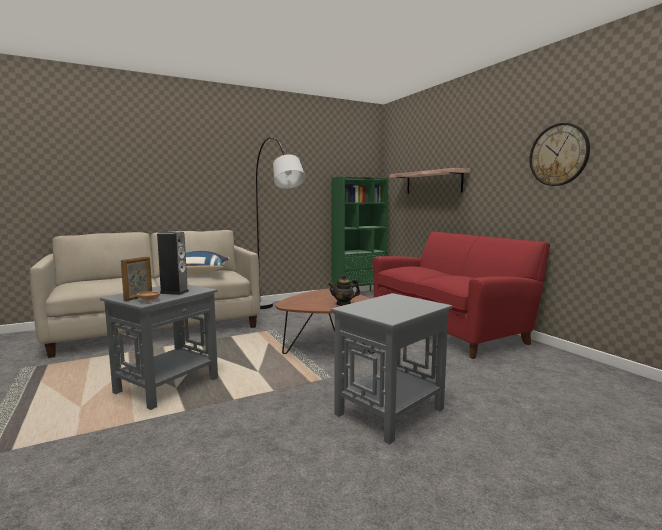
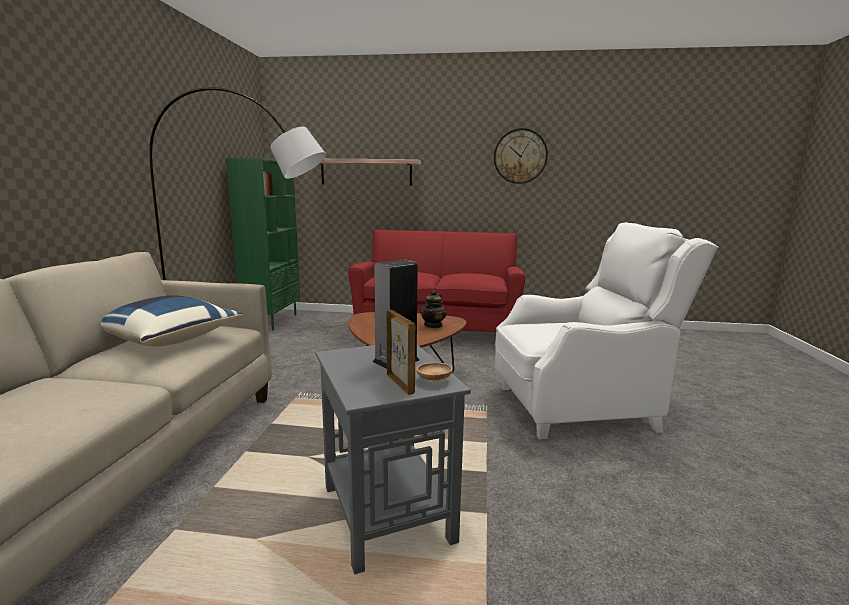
camera: 55 degrees left, 5 degrees up
grey side table [331,293,453,445] -> white armchair [495,222,719,440]

